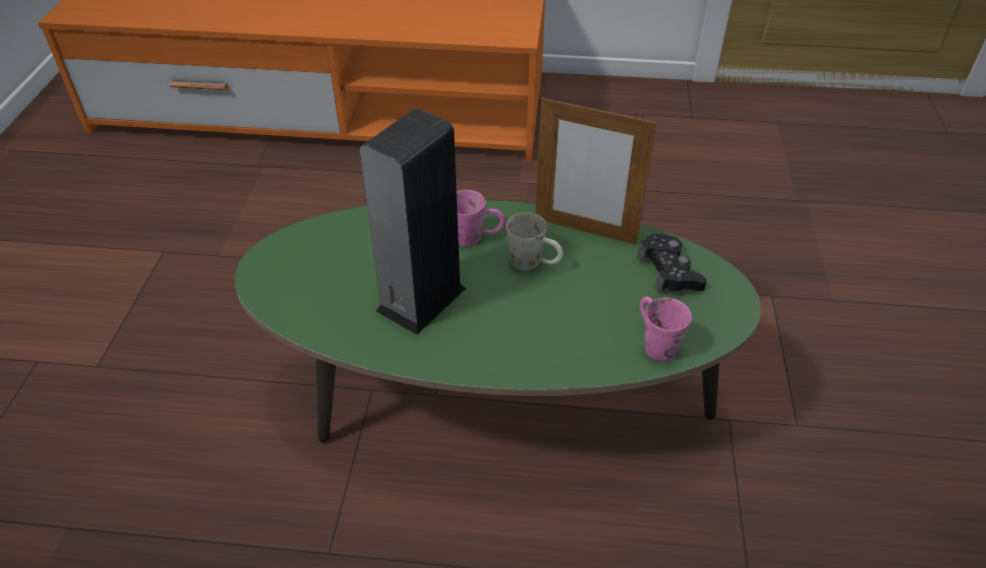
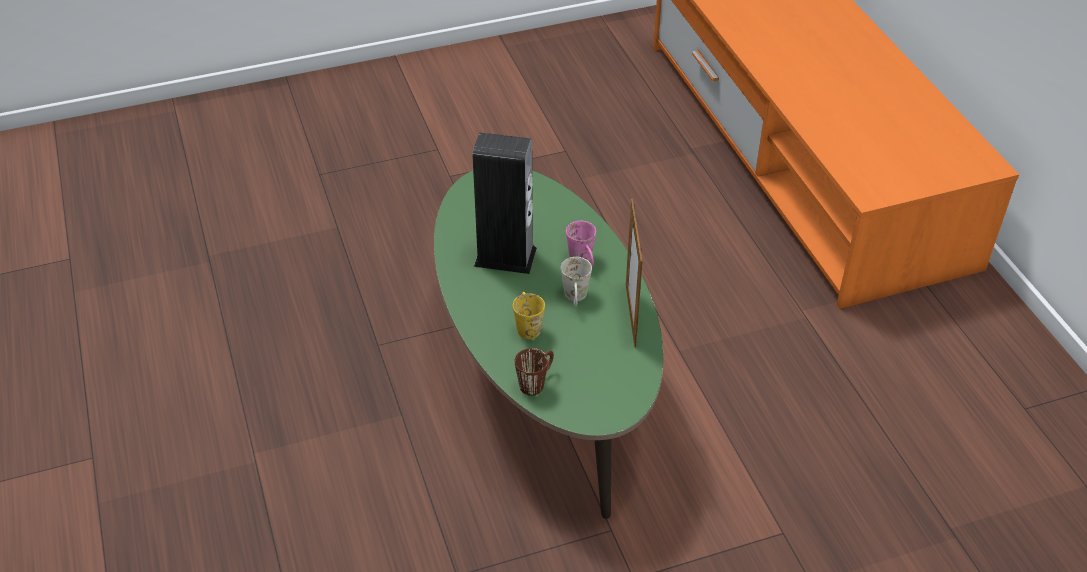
camera: 65 degrees right, 0 degrees up
black game controller [637,233,707,294] -> none
pink mug [640,297,692,361] -> brown mug [515,348,554,396]
none -> yellow mug [513,292,545,339]

